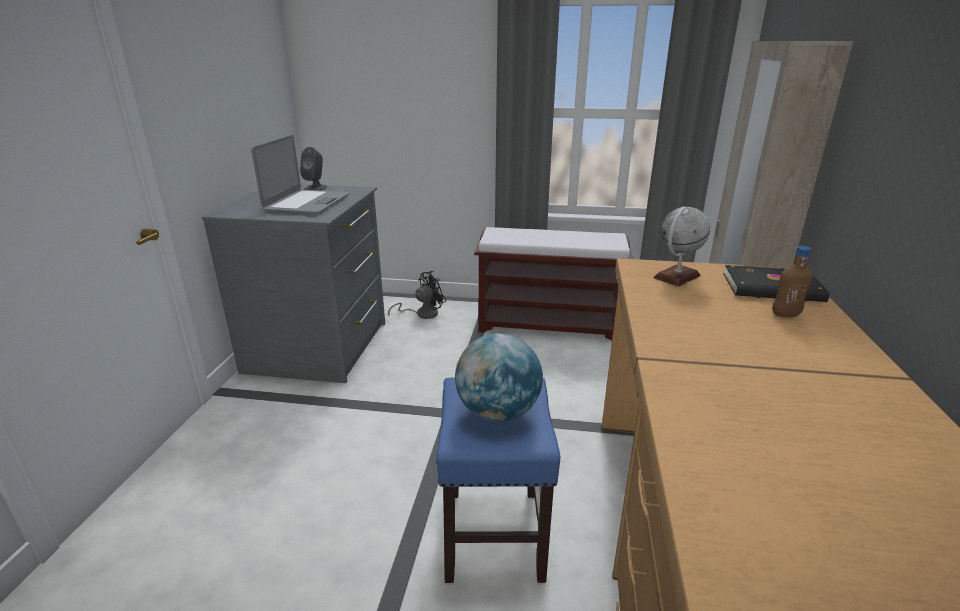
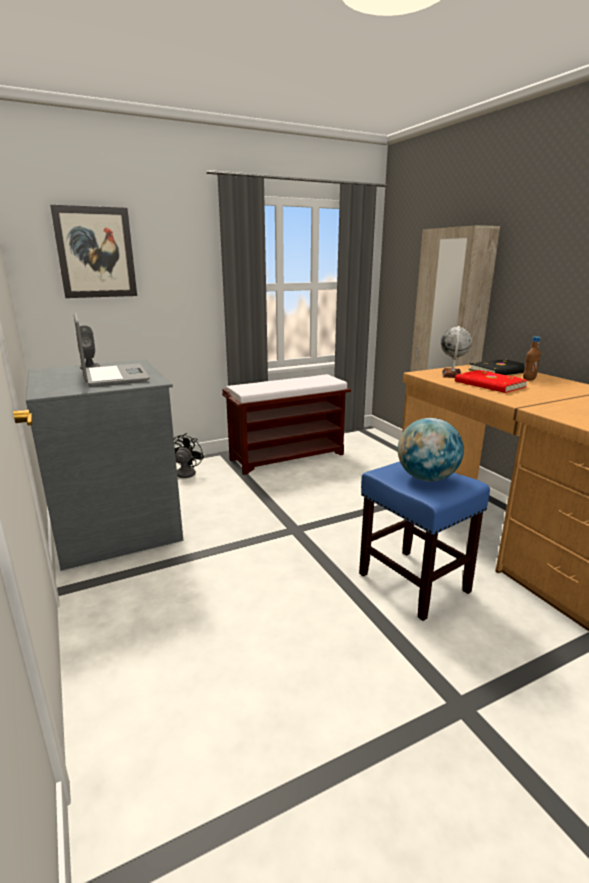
camera: 35 degrees left, 5 degrees down
none -> picture [50,205,137,298]
none -> red book [455,370,528,393]

